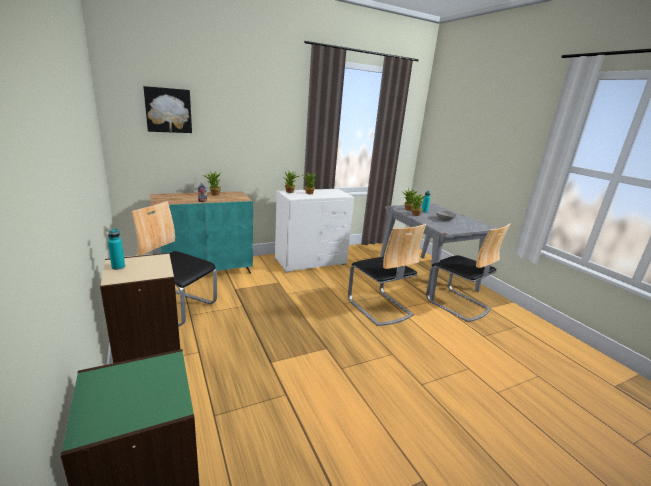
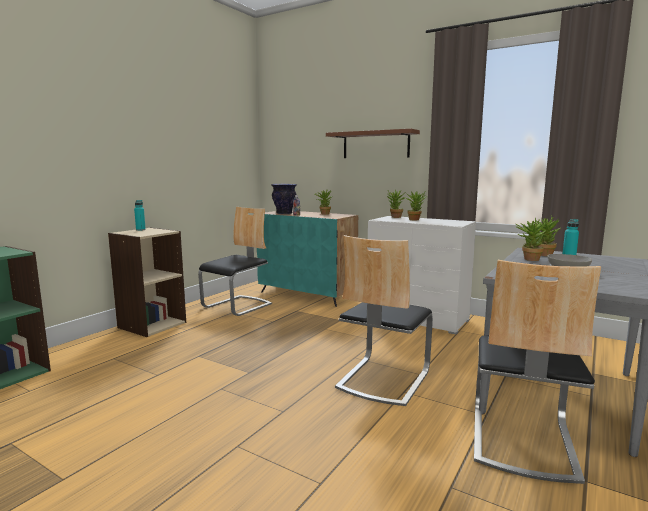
camera: 60 degrees right, 10 degrees down
chair [131,201,217,326] -> chair turned 45 degrees clockwise [198,207,272,316]
picture [143,86,192,133] -> none
none -> vase [271,184,297,214]
none -> brown shelf [326,129,420,158]

